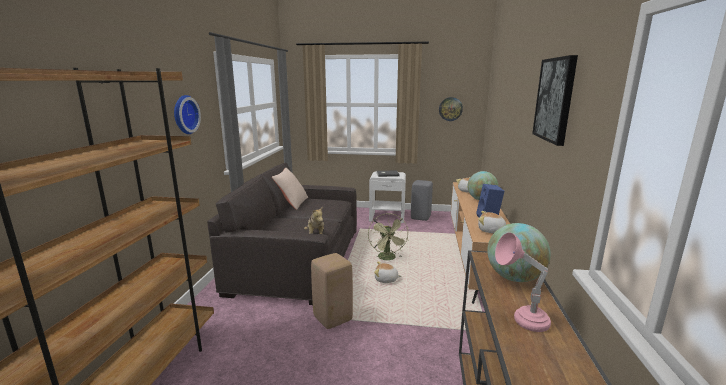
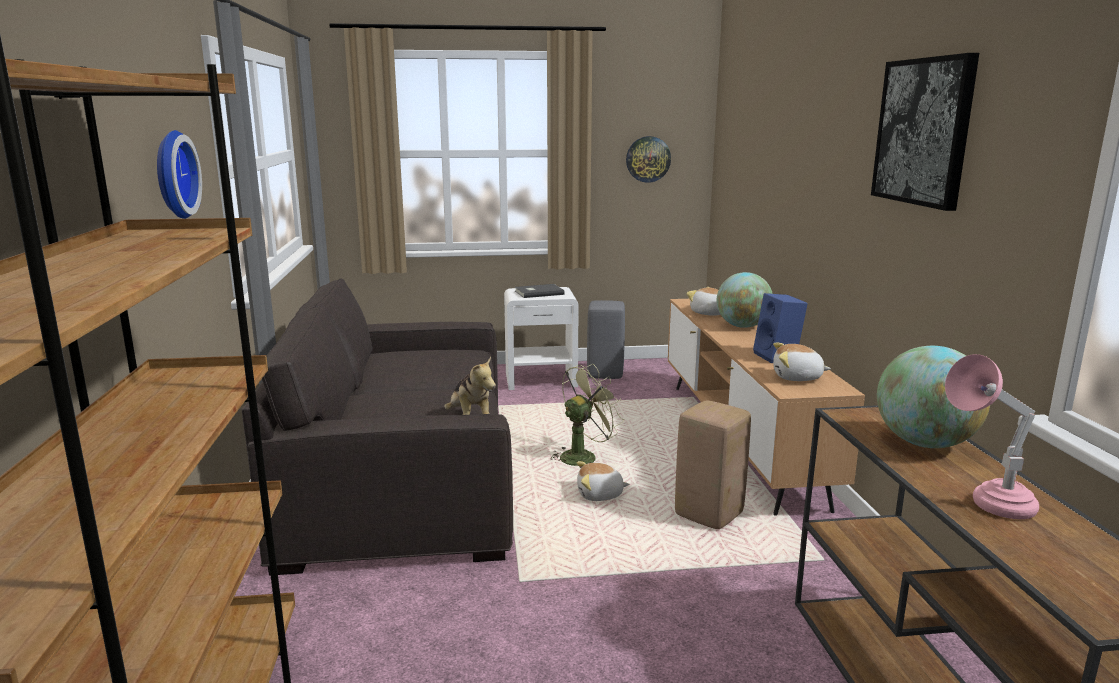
camera: 15 degrees left, 0 degrees up
beige pillow [272,168,308,210] -> none
beige stool [311,253,353,329] -> beige stool moved to [675,400,751,529]
green fan [368,213,409,260] -> green fan turned 105 degrees counterclockwise [551,364,624,466]

